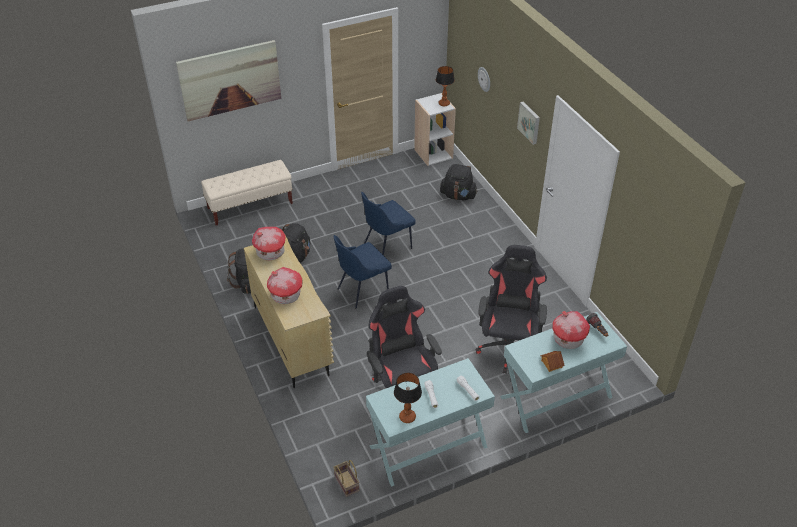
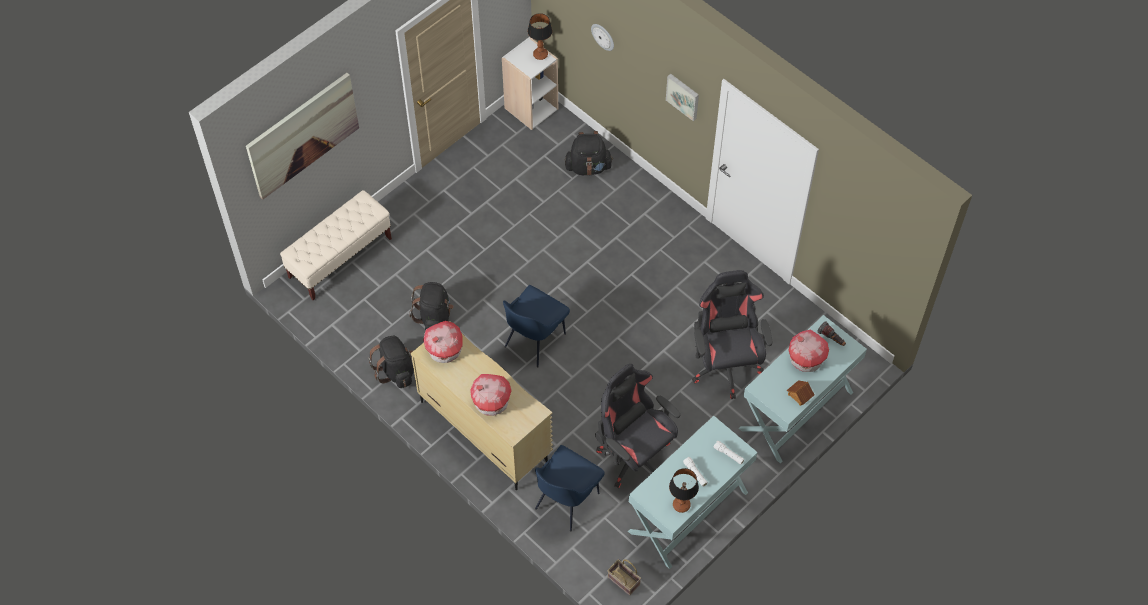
camera: 20 degrees left, 15 degrees up
blue chair [361,192,415,255] -> blue chair moved to [535,445,605,532]

